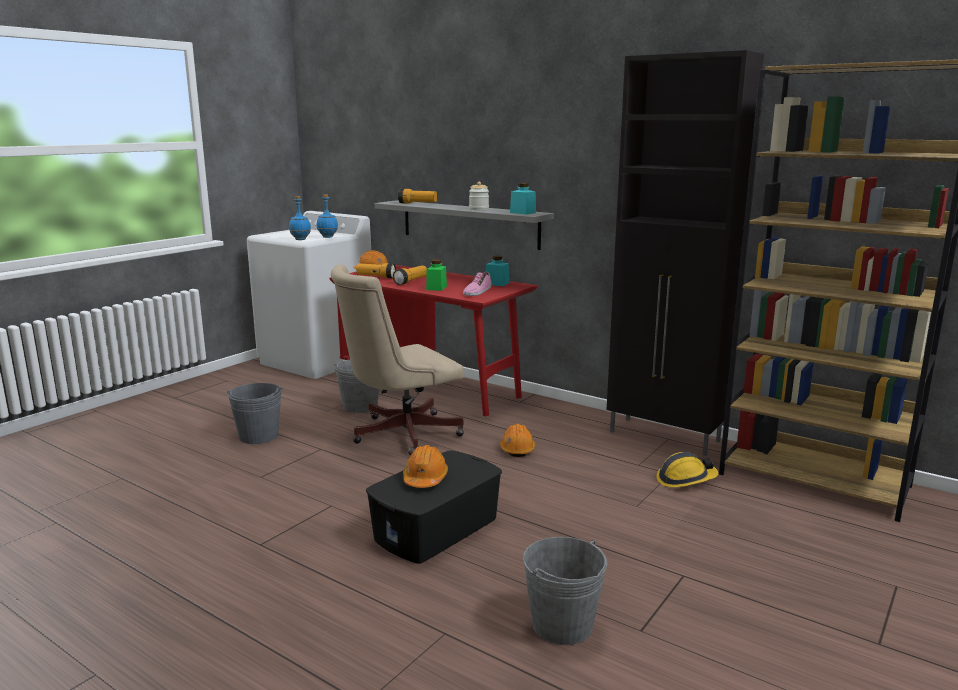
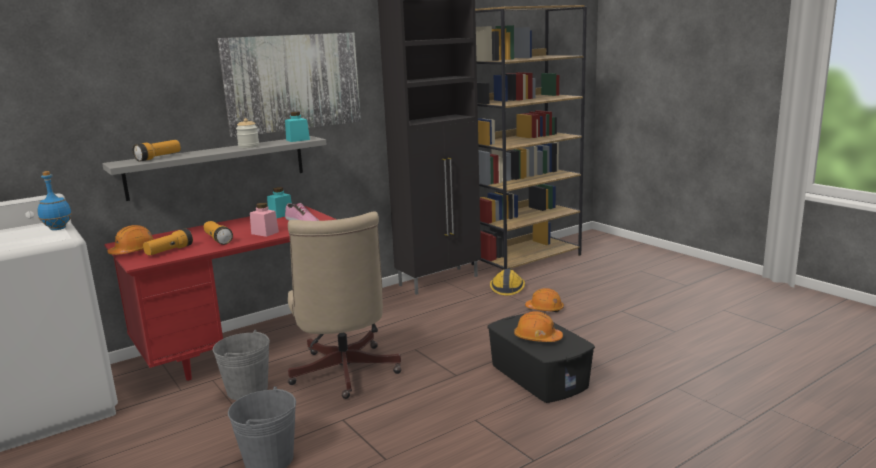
camera: 70 degrees left, 0 degrees up
blue bottle [289,196,311,240] -> none
green jar [426,259,447,291] -> pink jar [250,203,279,237]
orange hard hat [500,424,535,457] -> orange hard hat moved to [525,288,564,313]
grey bucket [523,537,607,645] -> none
none -> picture [218,33,361,137]

